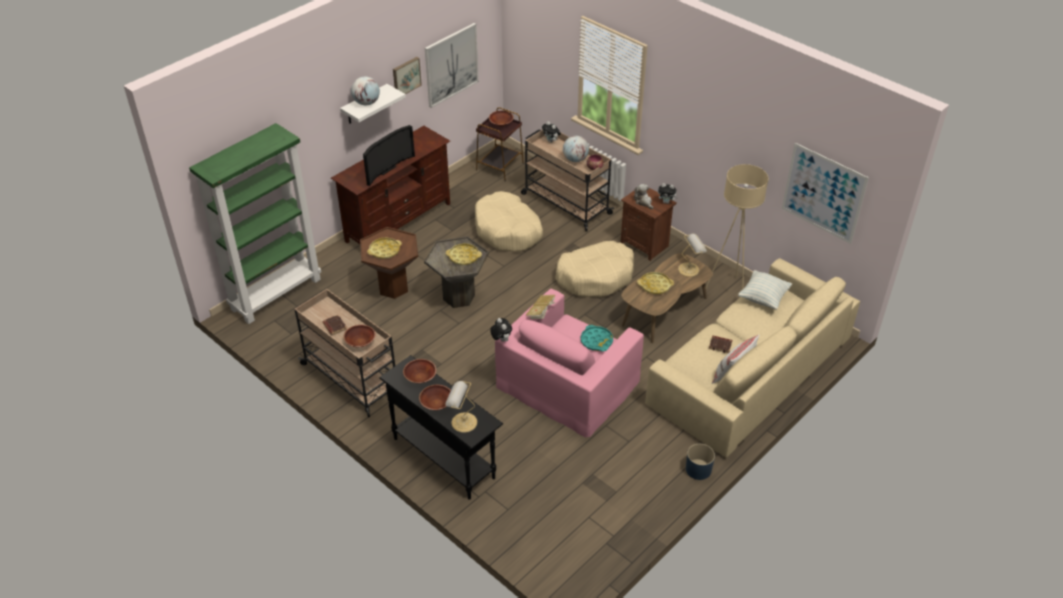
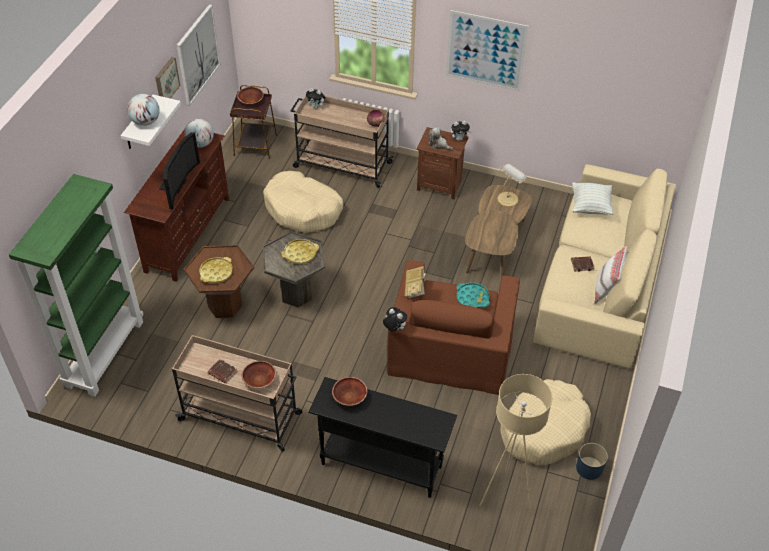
camera: 25 degrees left, 5 degrees up
brown bowl [419,385,451,410] -> none
table lamp [445,381,477,433] -> none
pink armchair [495,289,644,438] -> brown armchair [386,260,520,395]
beige dog bed [555,241,634,297] -> beige dog bed moved to [501,379,591,465]
globe [563,136,589,162] -> globe moved to [184,118,214,148]
yellow tray [637,272,674,294] -> none
blue planter [686,444,715,480] -> blue planter moved to [576,443,608,480]
beige floor lamp [706,164,768,290] -> beige floor lamp moved to [479,374,552,512]
picture [782,143,869,244] -> picture moved to [446,10,529,92]

